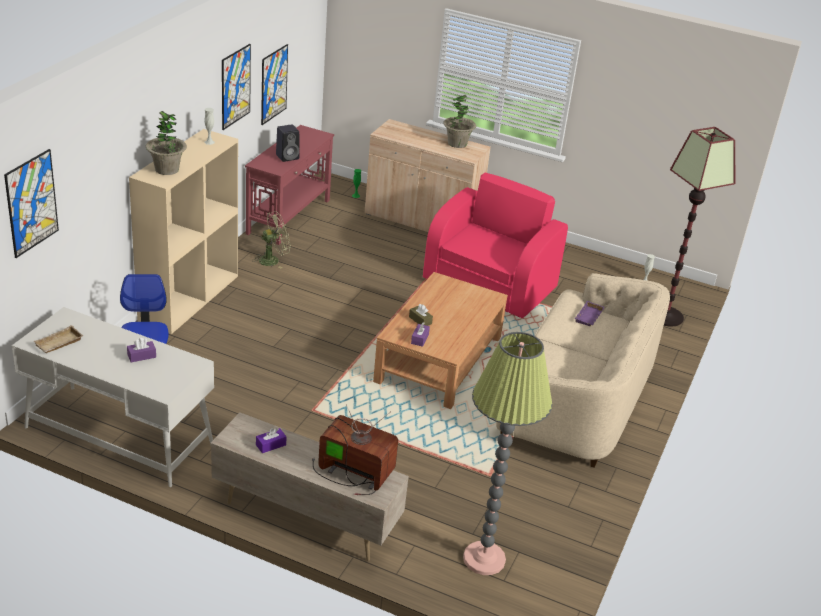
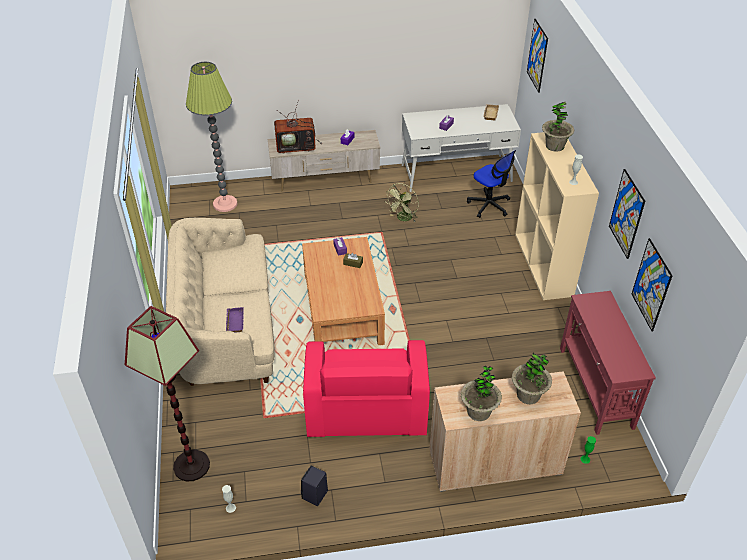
camera: 150 degrees right, 10 degrees up
green fan [252,211,291,269] -> green fan moved to [386,183,419,222]
black speaker [276,124,300,162] -> black speaker moved to [301,466,328,506]
none -> potted plant [512,353,552,404]

